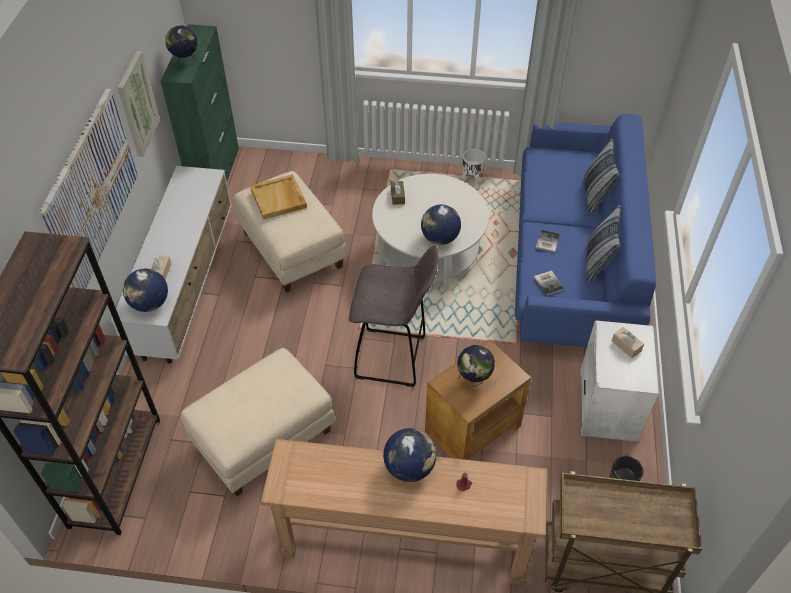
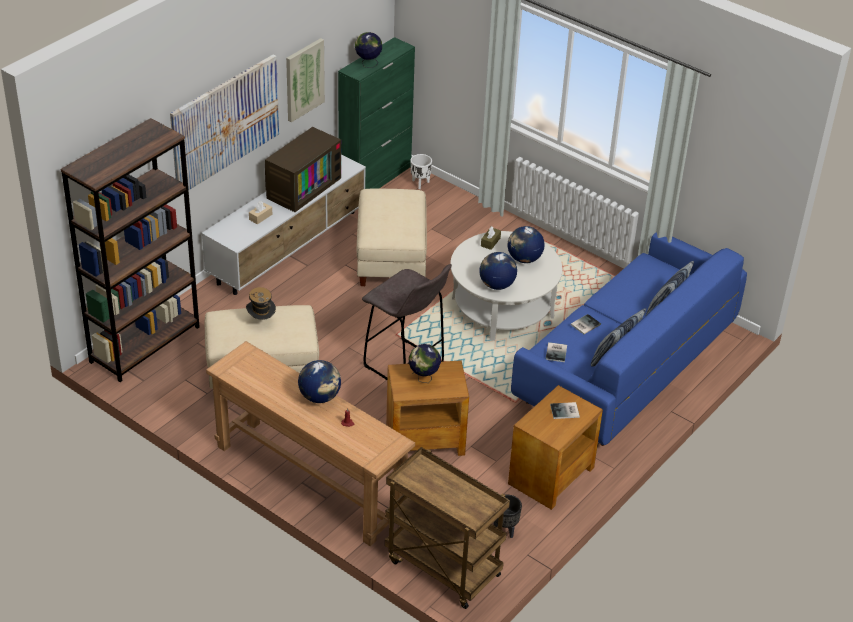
camera: 30 degrees right, 10 degrees down
globe [123,269,168,312] -> globe moved to [507,226,545,263]
beige tray [250,174,307,220] -> none
white planter [462,149,486,184] -> white planter moved to [411,154,432,189]
white side table [580,320,659,442] -> brown side table [508,385,603,510]
beige tissue box [612,327,644,358] -> book [550,402,580,419]
none -> hat [246,287,276,320]
none -> television [265,127,341,212]

